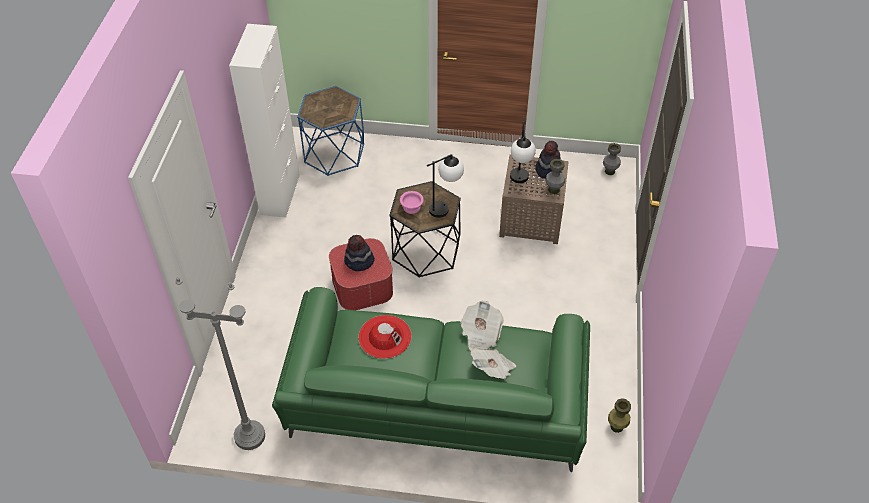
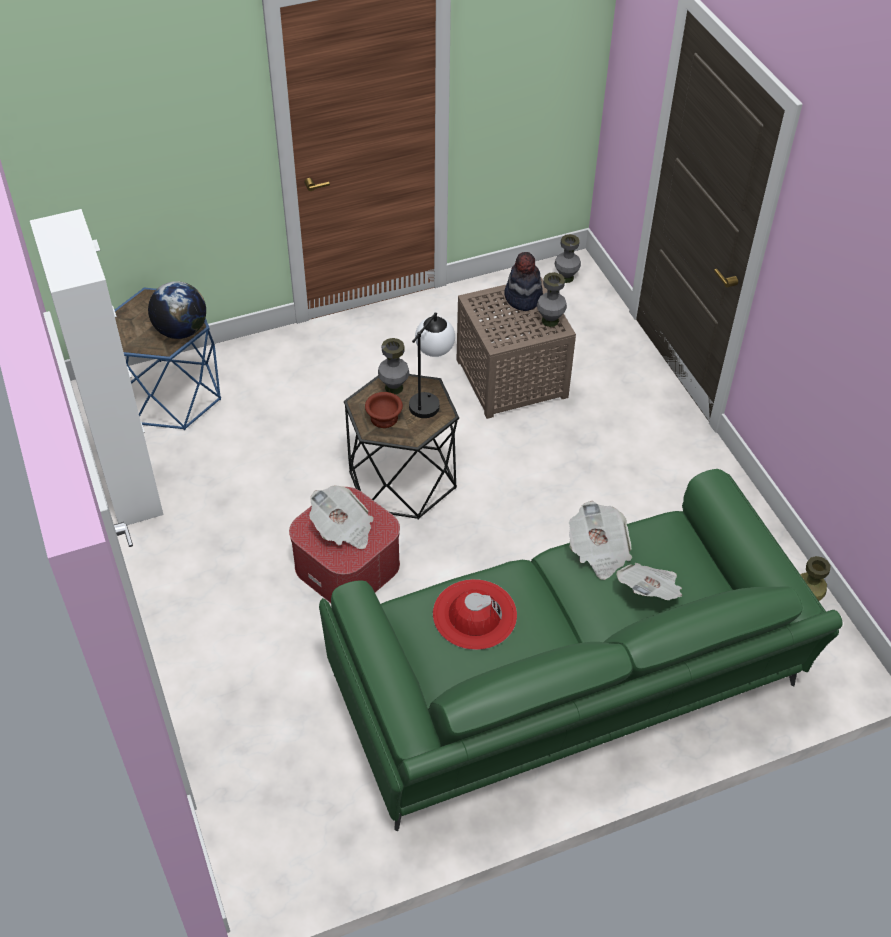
camera: 30 degrees left, 0 degrees up
grey floor lamp [175,277,265,450] -> none
hat [344,235,375,271] -> newspaper [309,486,373,549]
pink bowl [400,191,424,214] -> brown bowl [365,392,403,428]
table lamp [510,118,536,183] -> none
none -> globe [148,281,206,339]
none -> grey vase [378,338,410,394]

